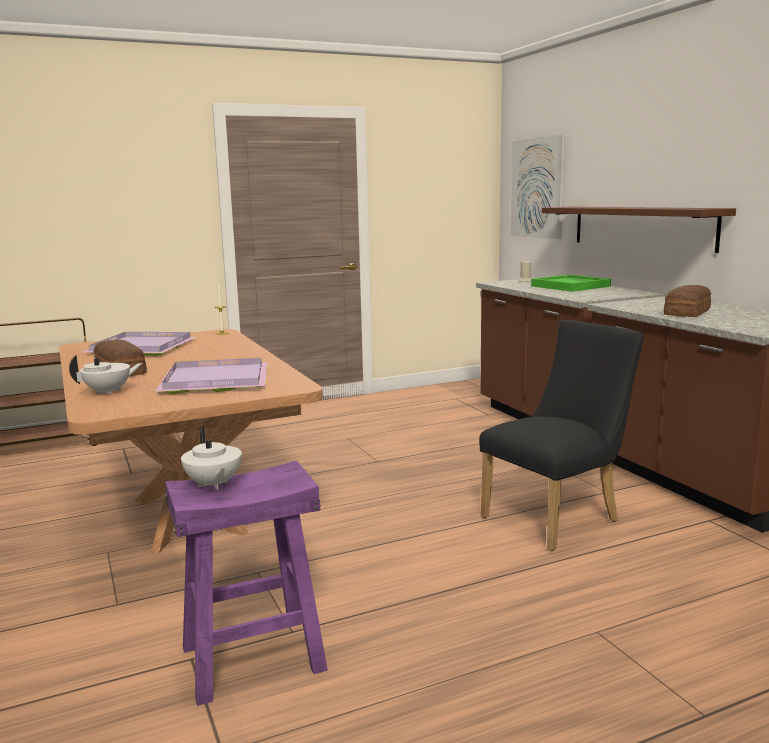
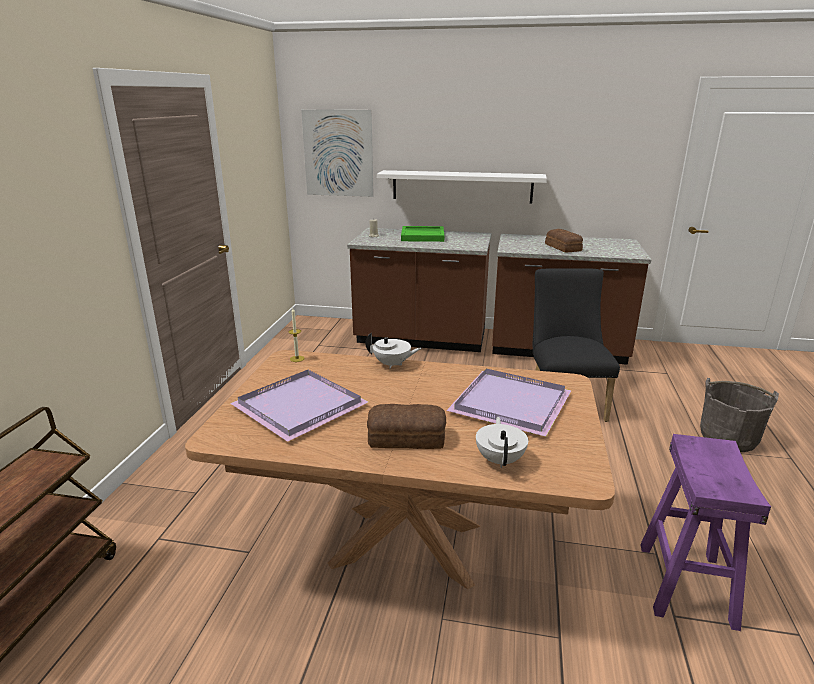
camera: 55 degrees left, 10 degrees up
white teapot [181,426,242,490] -> white teapot moved to [365,332,422,369]
brown shelf [542,207,736,253] -> white shelf [377,170,547,203]
none -> grey bucket [700,378,779,452]

